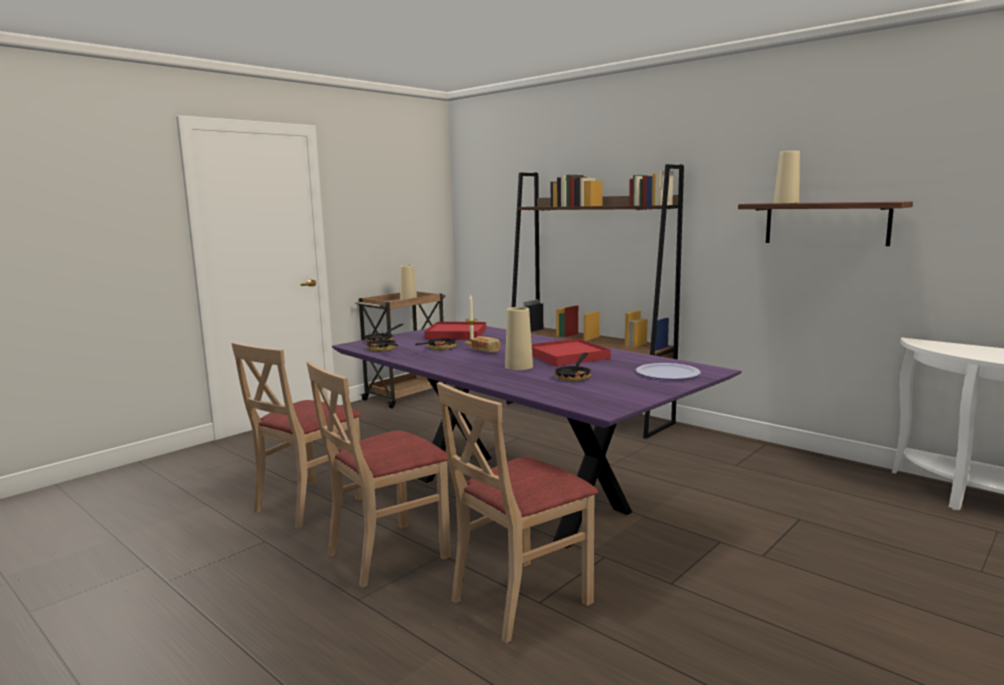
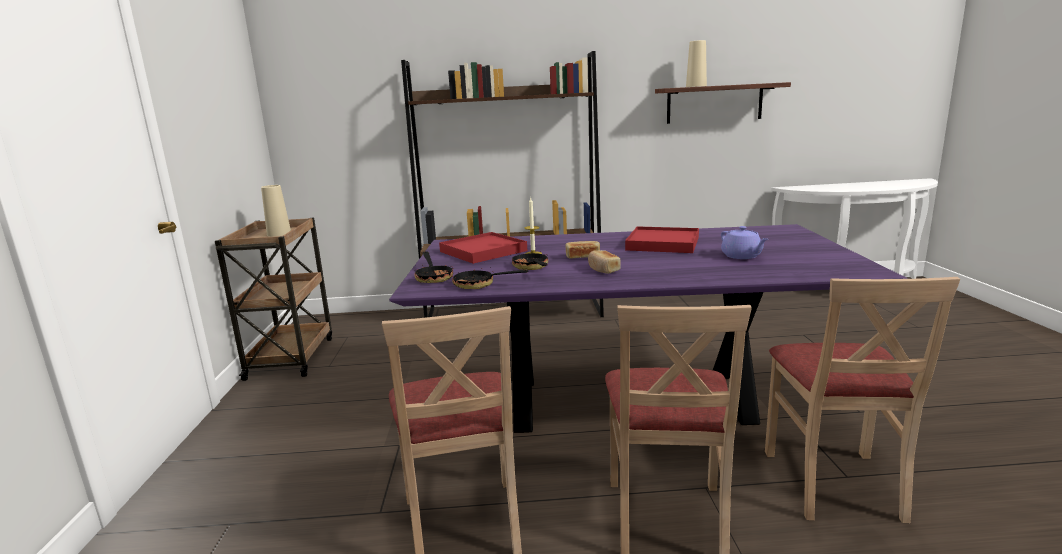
camera: 45 degrees left, 5 degrees up
beige vase [505,307,533,370] -> none
frying pan [554,353,591,382] -> purple teapot [721,226,768,259]
plate [636,363,701,380] -> none
none -> bread [588,250,621,274]

